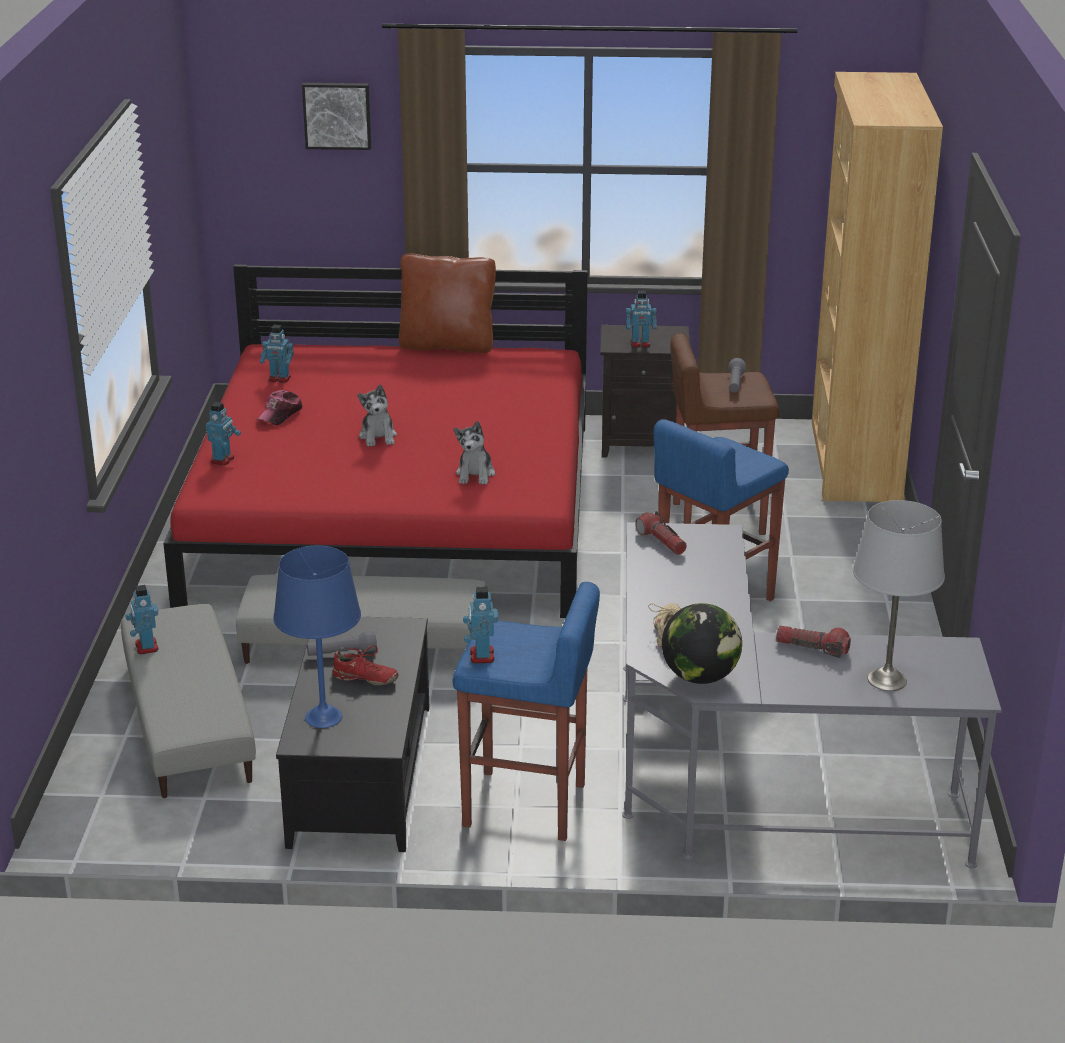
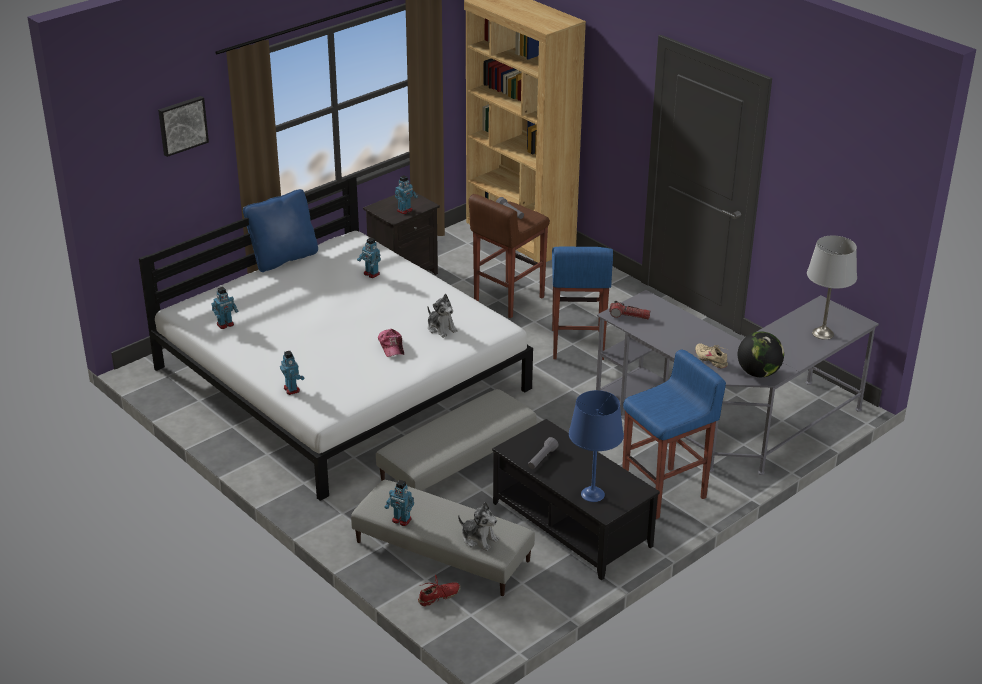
camera: 45 degrees left, 5 degrees up
red bed [163,265,588,618] -> white bed [139,175,533,501]
cap [257,390,302,425] -> cap moved to [378,329,404,357]
red shoe [332,645,399,685] -> red shoe moved to [418,575,461,606]
plush toy [358,384,397,447] -> plush toy moved to [458,502,499,551]
brown pillow [399,253,496,353] -> blue pillow [243,189,318,272]
toy robot [463,586,499,663] -> toy robot moved to [357,238,381,278]
flashlight [776,626,851,658] -> none

